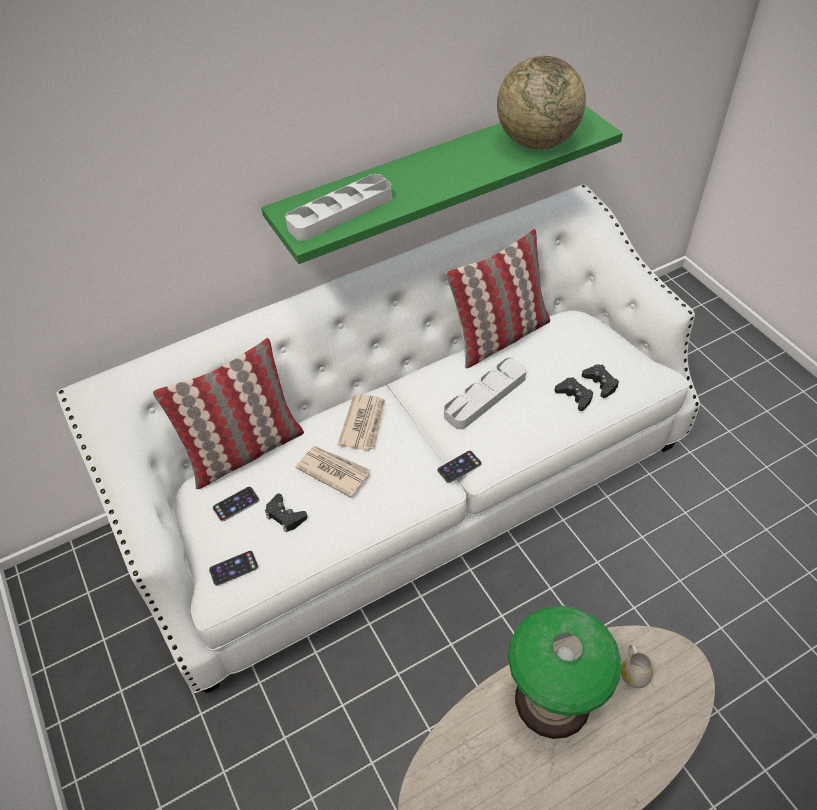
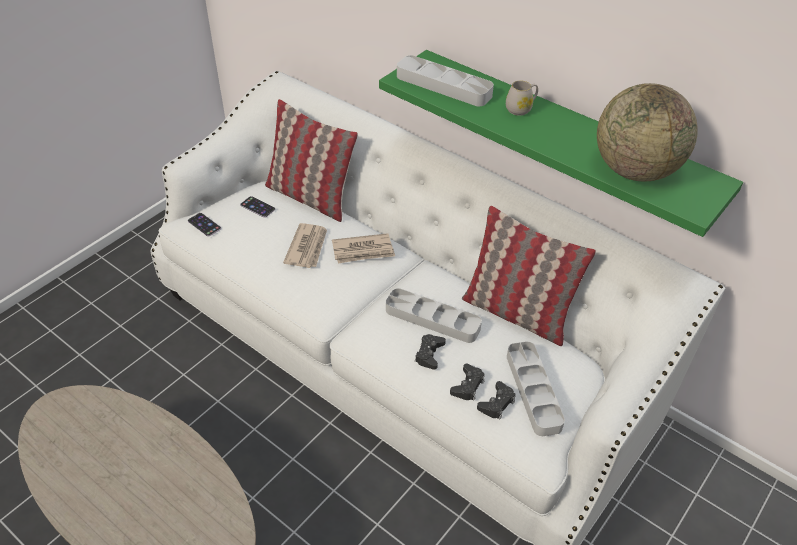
camera: 65 degrees right, 5 degrees down
black game controller [265,494,307,533] -> black game controller moved to [415,334,446,370]
phone [437,450,482,483] -> none
table lamp [508,606,621,739] -> none
white mug [621,644,653,688] -> white mug moved to [506,80,538,116]
none -> grey tray [507,341,565,436]

